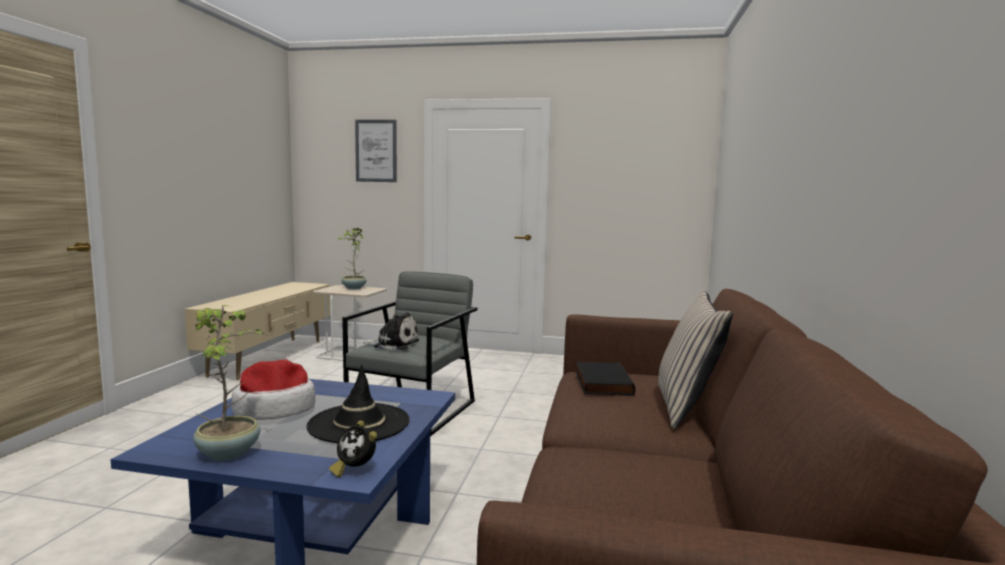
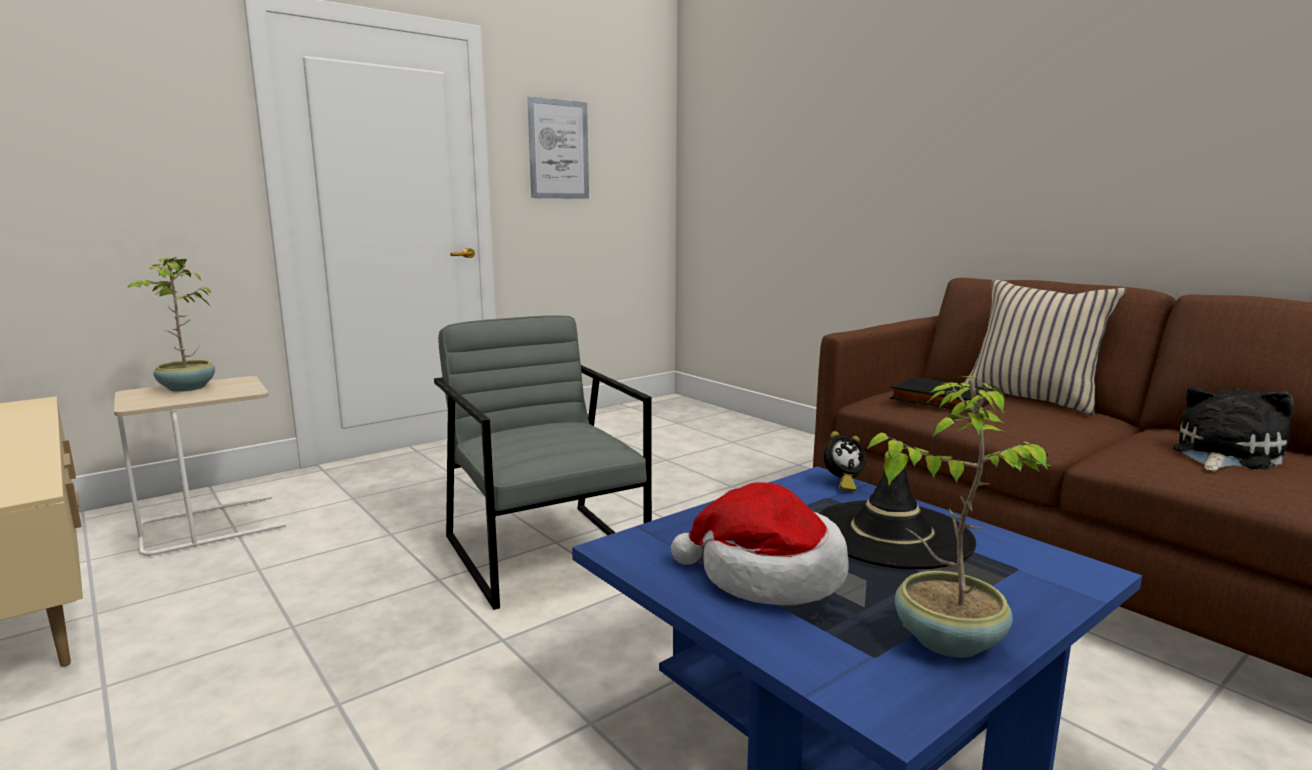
camera: 50 degrees left, 5 degrees up
alarm clock [329,420,377,477] -> alarm clock moved to [824,431,866,491]
picture [355,120,397,182] -> picture moved to [527,97,589,199]
plush toy [364,312,419,350] -> plush toy moved to [1173,387,1294,471]

